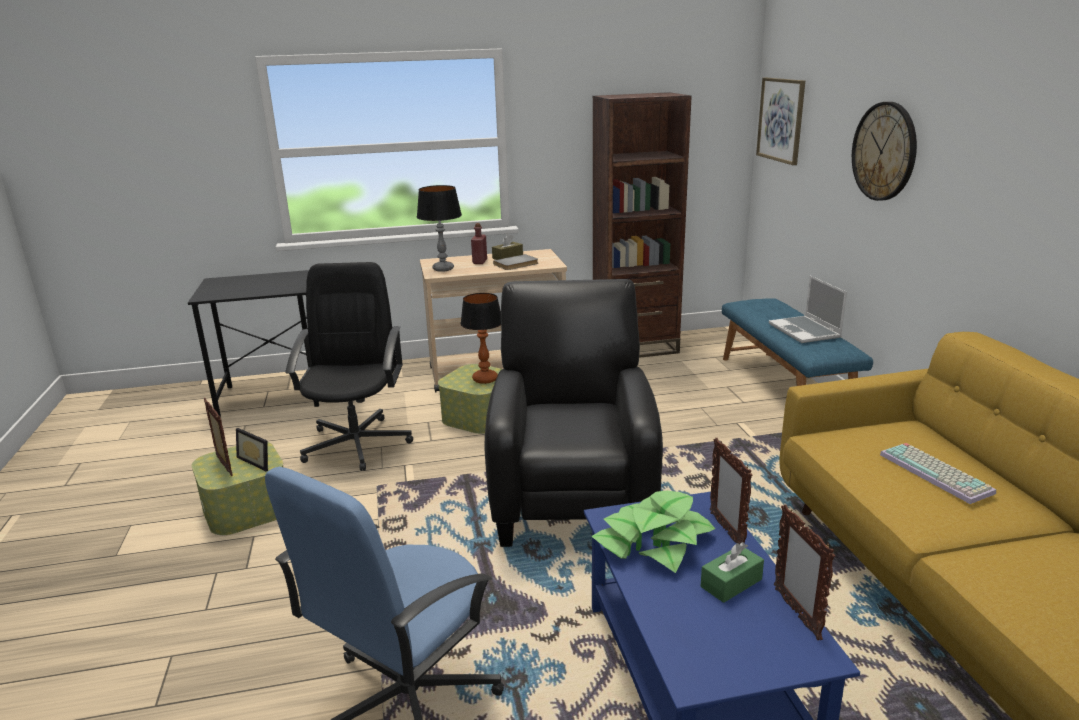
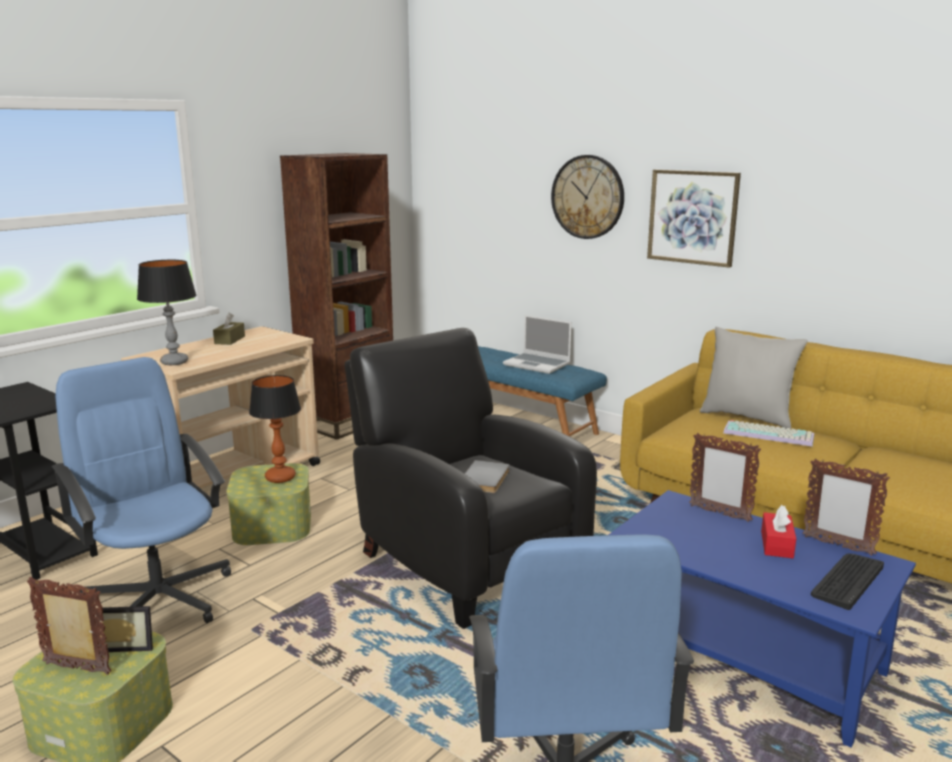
camera: 40 degrees left, 5 degrees down
black office chair [285,262,413,471] -> blue office chair [51,357,231,623]
red bottle [471,223,487,264] -> none
grey book [493,254,538,270] -> grey book moved to [465,460,509,493]
potted plant [591,490,715,573] -> none
green tissue box [701,542,764,603] -> red tissue box [761,505,796,558]
picture [756,78,805,165] -> picture moved to [647,170,741,268]
none -> grey pillow [700,327,808,429]
none -> keyboard [811,554,884,610]

